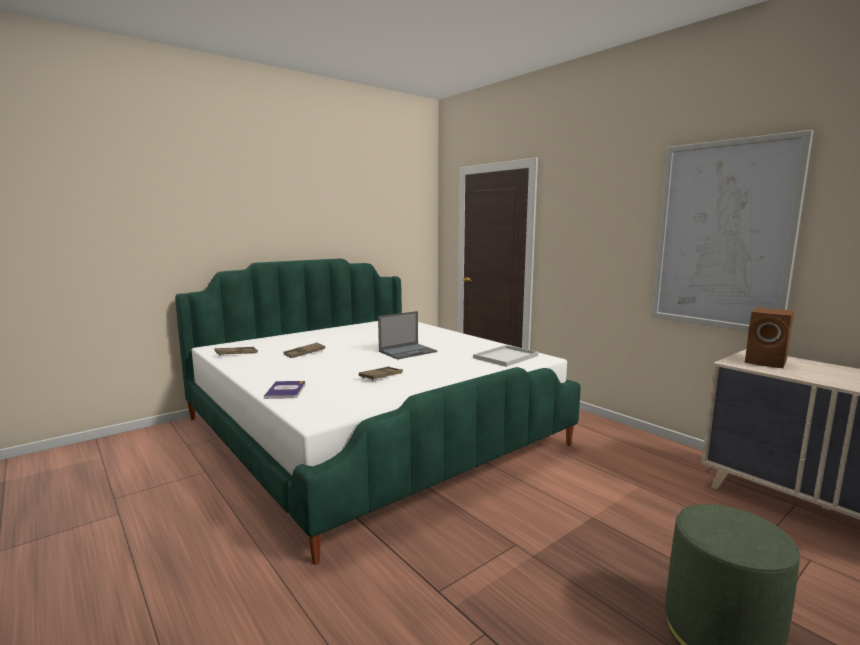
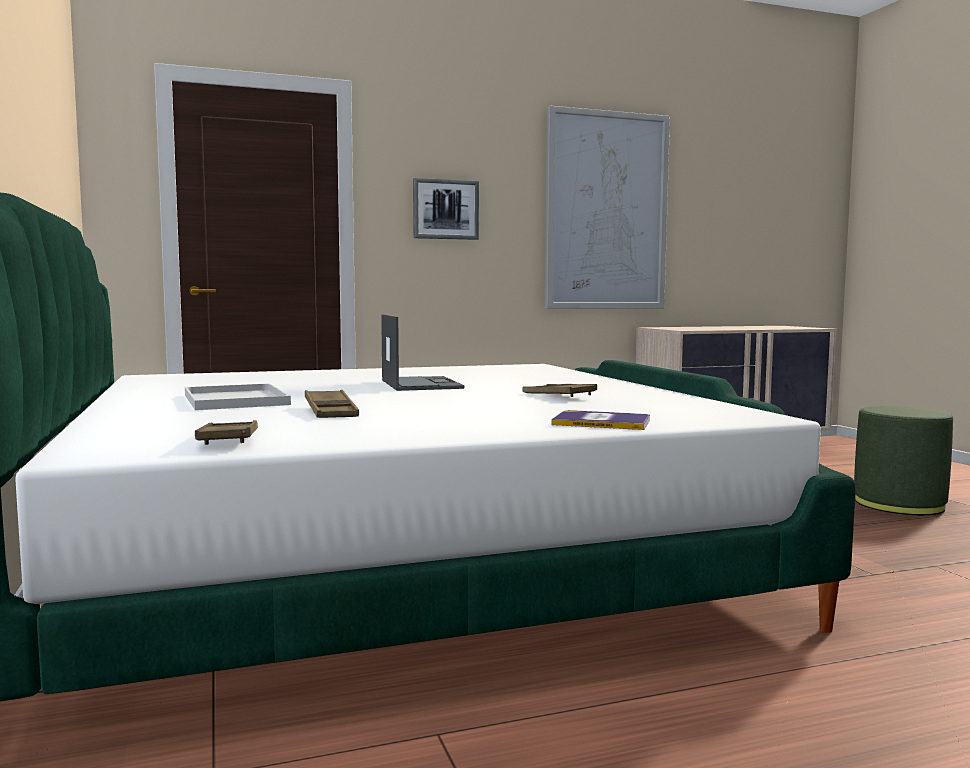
camera: 70 degrees left, 5 degrees down
white tray [473,345,538,367] -> white tray moved to [185,383,291,410]
brown speaker [745,307,794,368] -> none
none -> picture [413,178,479,240]

